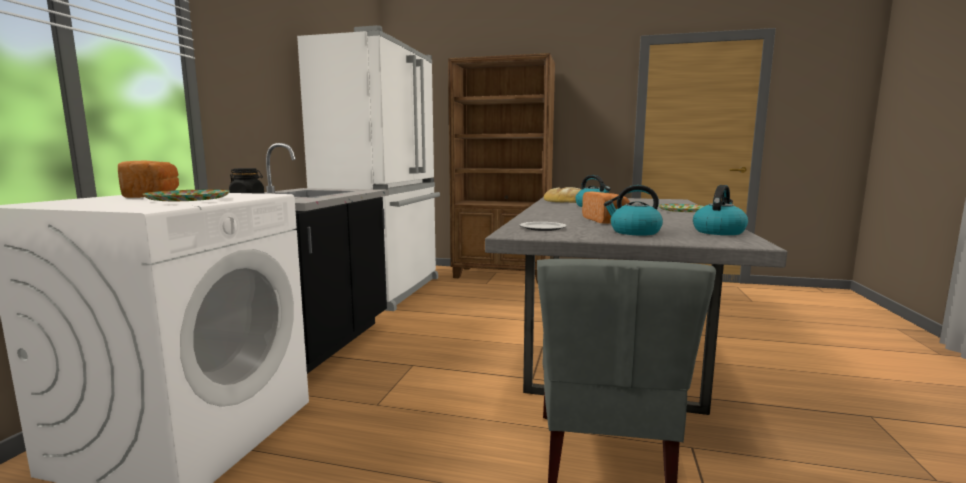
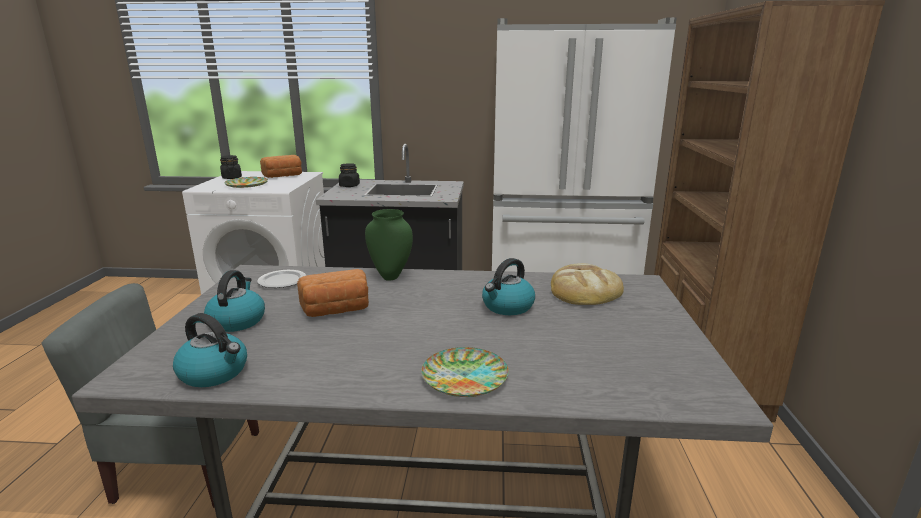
camera: 80 degrees right, 10 degrees up
none -> black jar [220,155,242,179]
none -> green vase [365,209,413,281]

